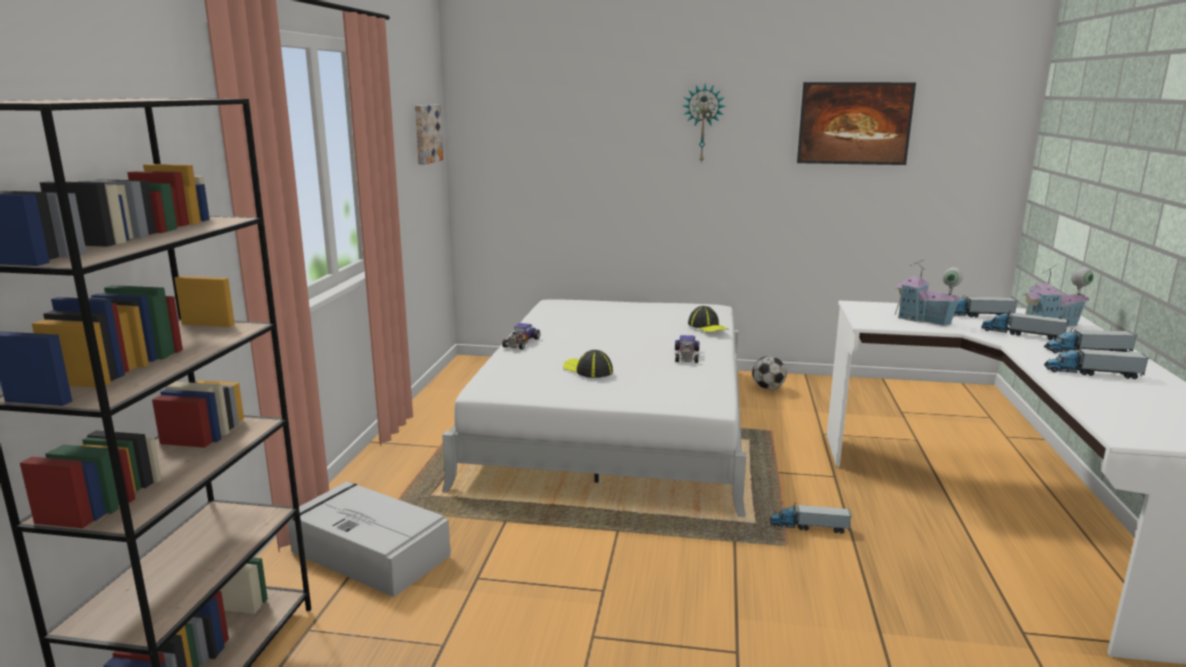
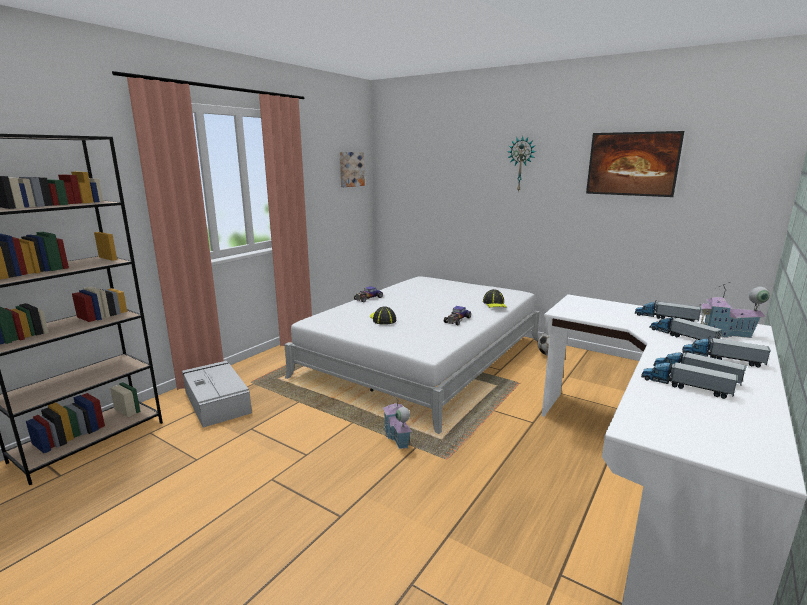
camera: 25 degrees right, 0 degrees up
toy truck [770,503,852,534] -> toy truck moved to [641,360,738,399]
toy house [895,259,963,326] -> toy house moved to [383,393,412,449]

